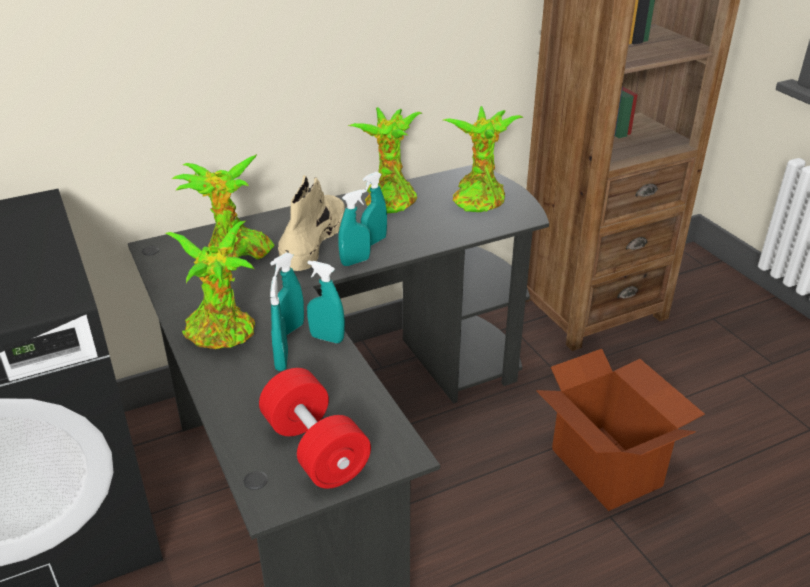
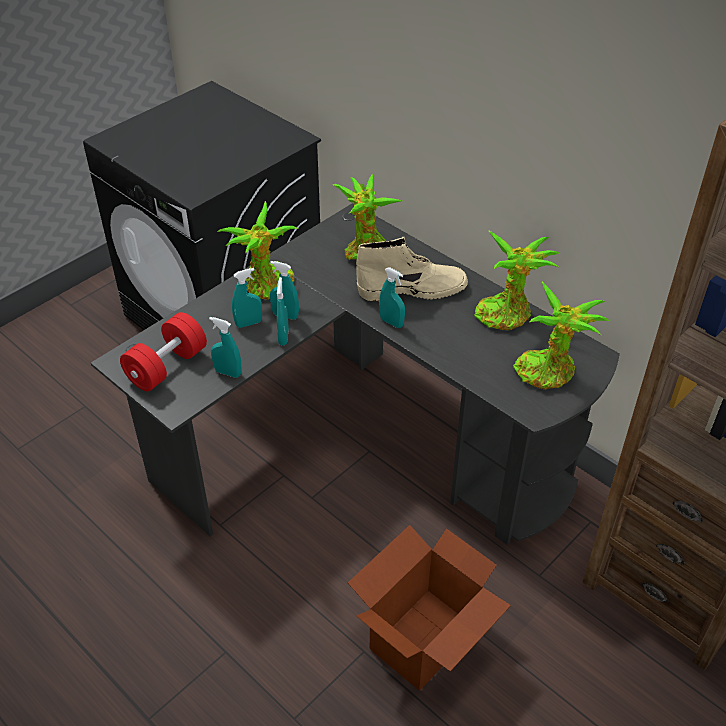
camera: 70 degrees right, 10 degrees up
turquoise spray bottle [361,172,387,246] -> turquoise spray bottle moved to [209,317,241,378]

